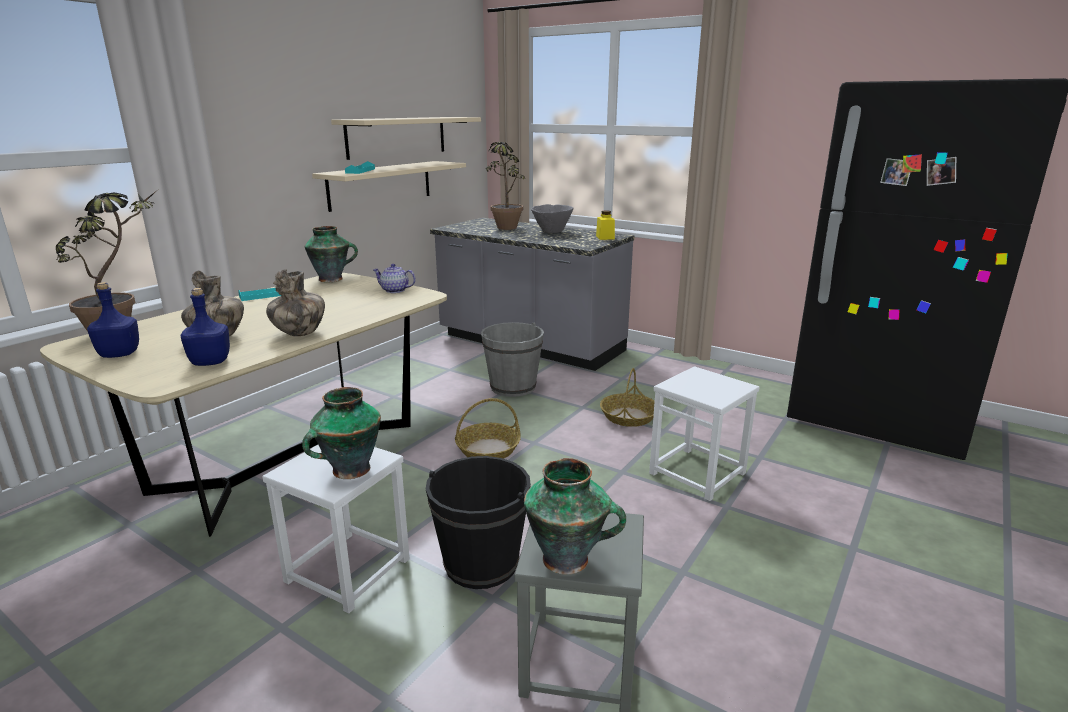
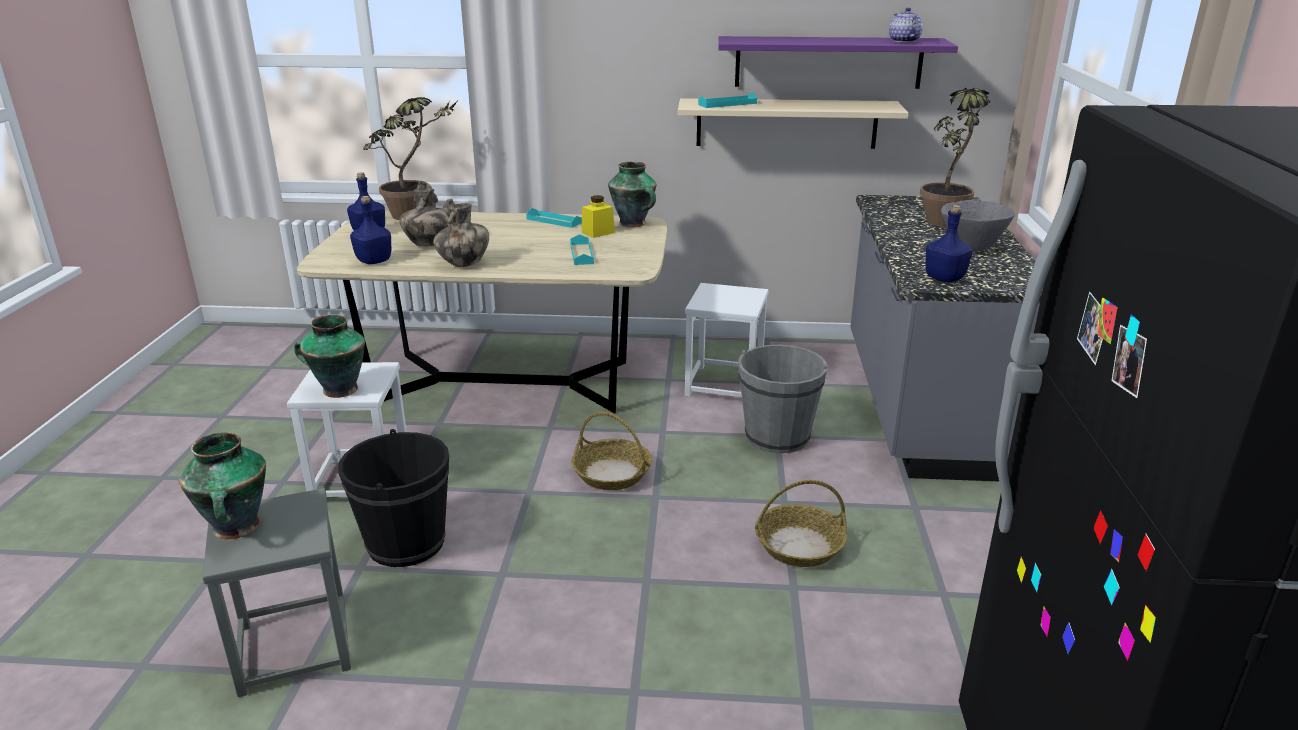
camera: 60 degrees right, 5 degrees up
beige shelf [331,117,481,160] -> purple shelf [718,36,958,89]
teapot [373,264,416,293] -> teapot moved to [889,8,923,43]
yellow jar [596,211,615,240] -> yellow jar moved to [582,195,615,238]
white stool [649,366,760,501] -> white stool moved to [685,283,769,397]
none -> turquoise tray [570,234,594,265]
none -> blue bottle [925,205,973,282]

